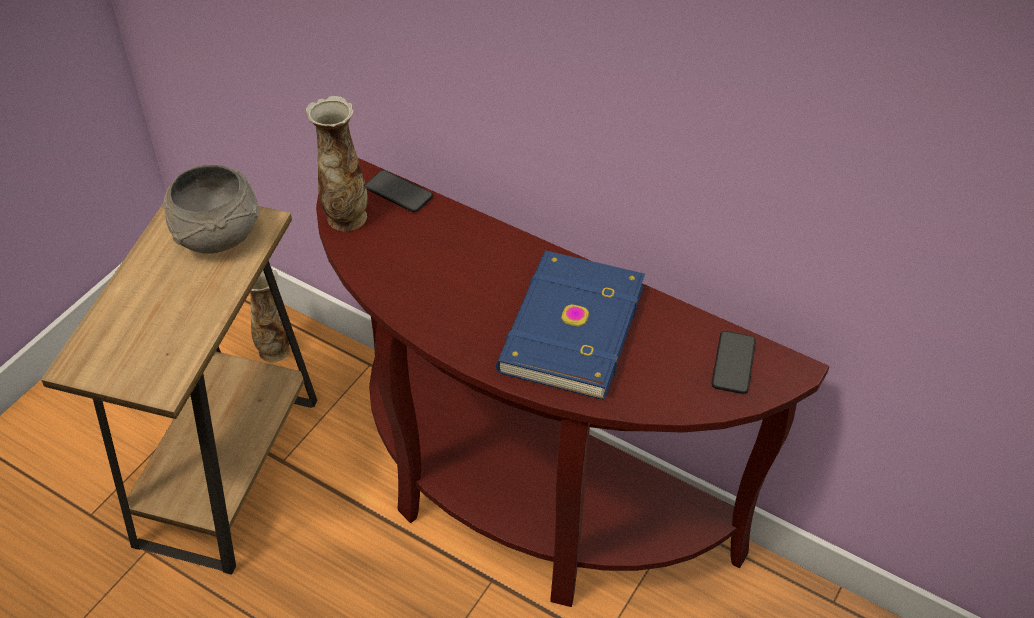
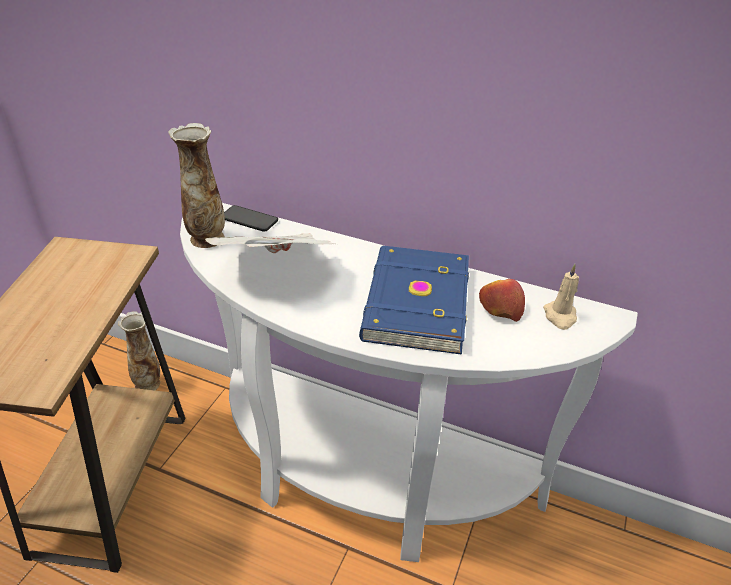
camera: 10 degrees left, 10 degrees down
grey bowl [163,165,260,254] -> none
brown console table [316,158,829,607] -> white console table [180,203,638,562]
phone [712,331,756,394] -> beige candle [543,264,579,330]
none -> newspaper [205,233,335,253]
none -> apple [479,279,525,322]

